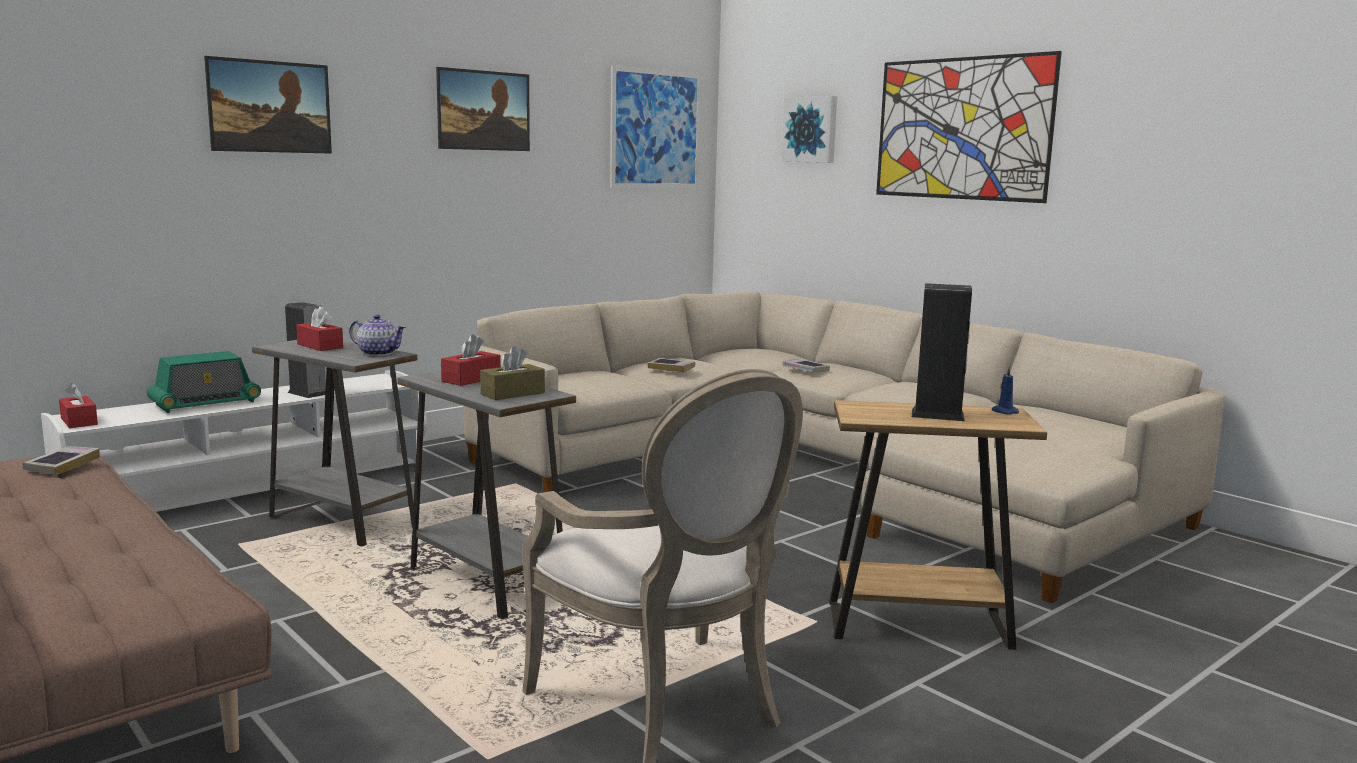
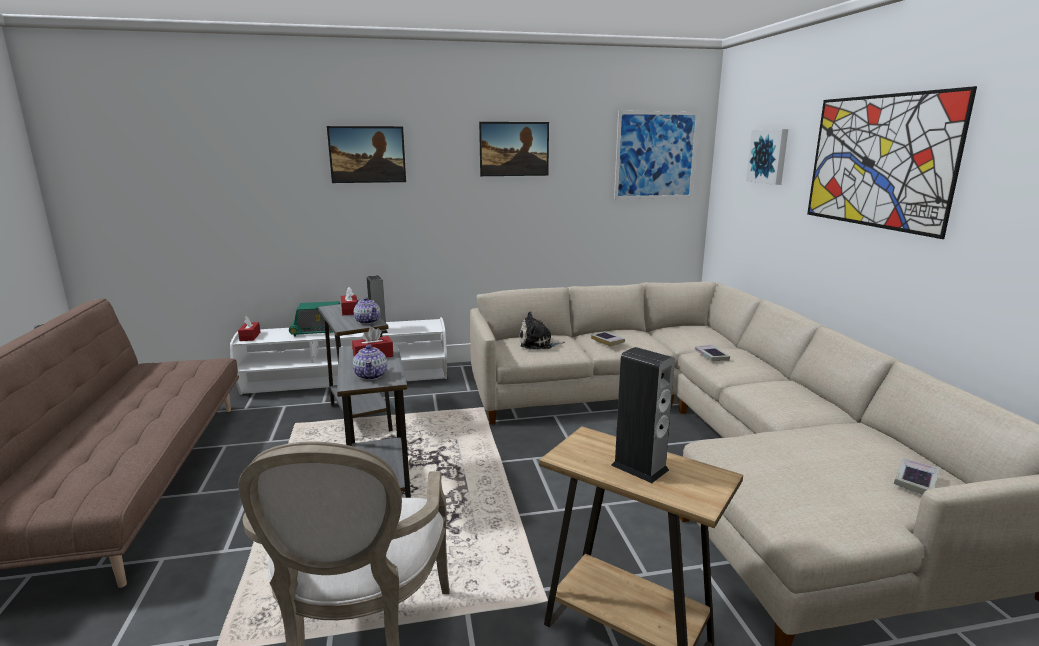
camera: 30 degrees right, 5 degrees up
book [23,446,100,475] -> book moved to [894,458,940,495]
brown tissue box [480,346,545,400] -> teapot [353,344,387,380]
blue candle [992,366,1019,415] -> none
none -> plush toy [519,311,565,350]

